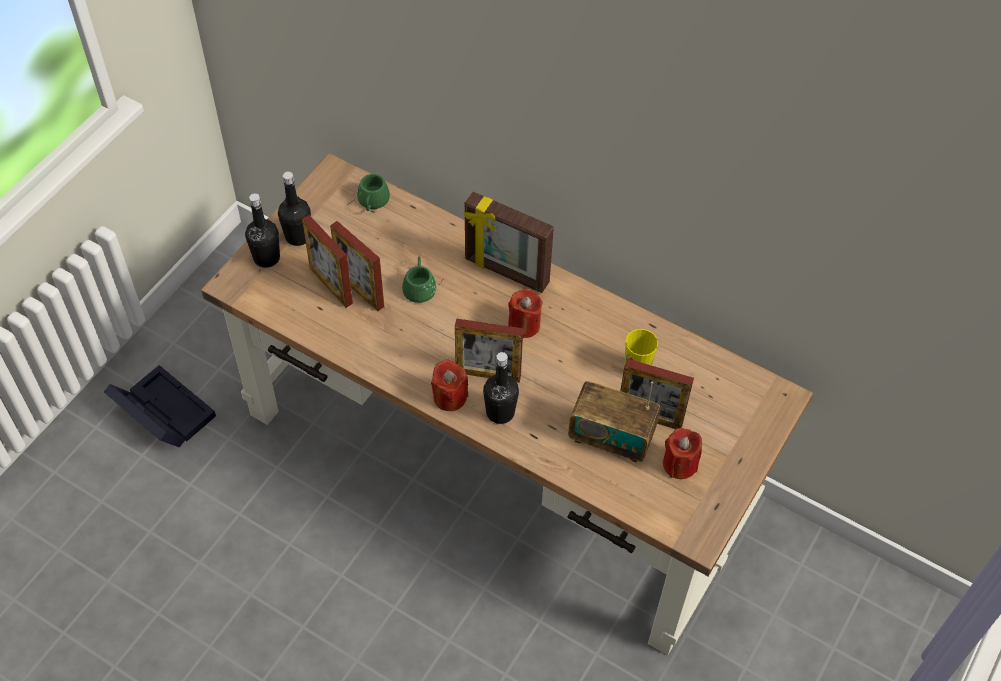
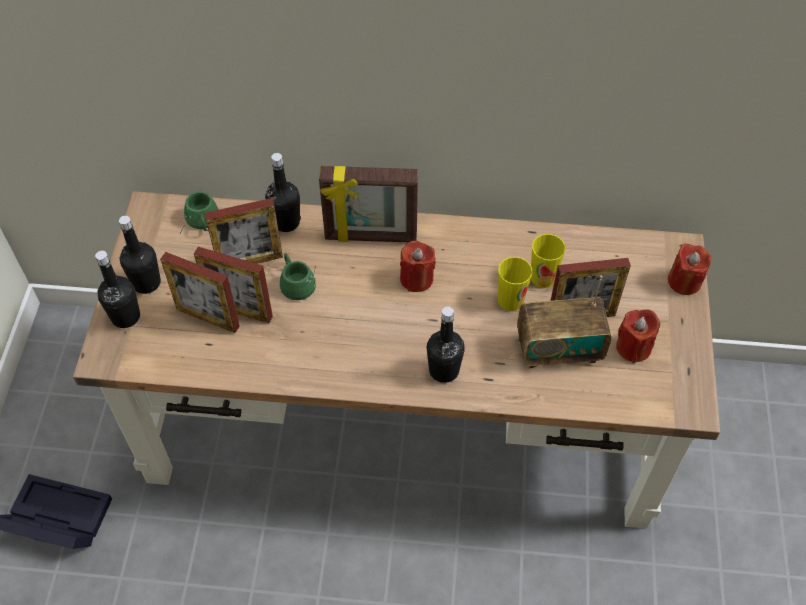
camera: 25 degrees left, 0 degrees up
red candle [431,359,468,411] -> red candle moved to [668,244,711,295]
picture frame [455,318,523,383] -> picture frame moved to [204,198,283,264]
none -> black bottle [265,153,301,232]
none -> cup [498,257,532,311]

